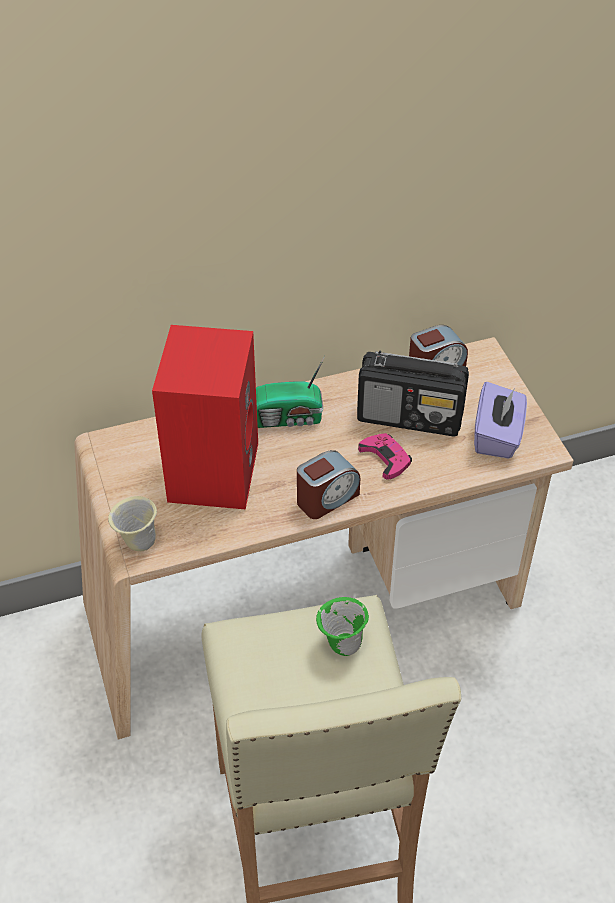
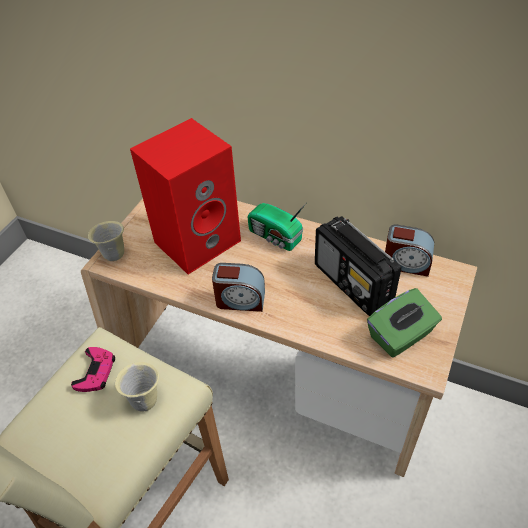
camera: 45 degrees right, 0 degrees up
green mug [316,597,369,656] -> beige mug [115,362,159,412]
pink game controller [358,433,412,480] -> pink game controller moved to [71,347,115,392]
purple tissue box [474,382,527,458] -> green tissue box [367,288,442,358]

